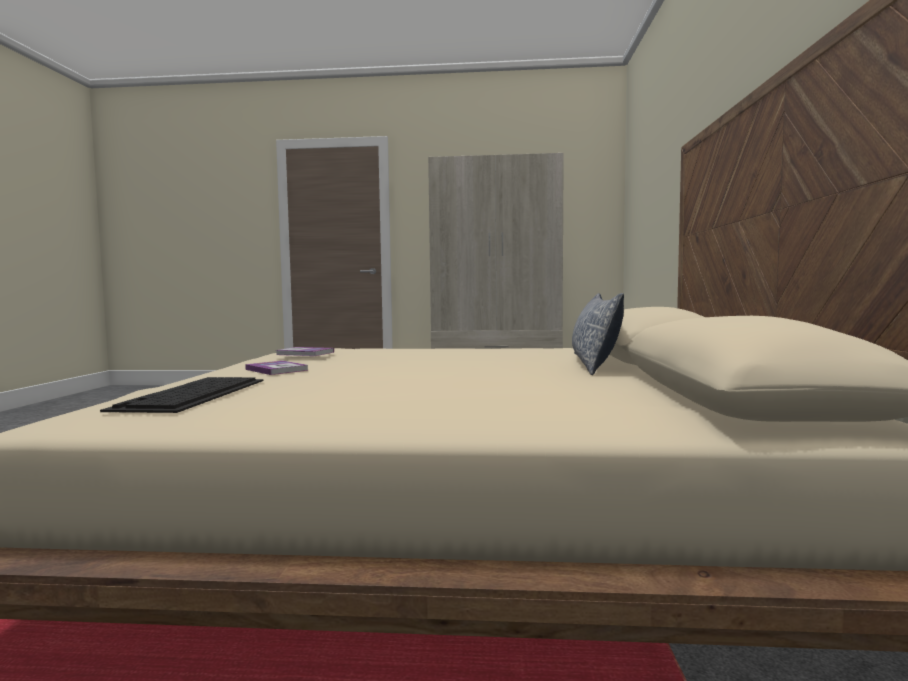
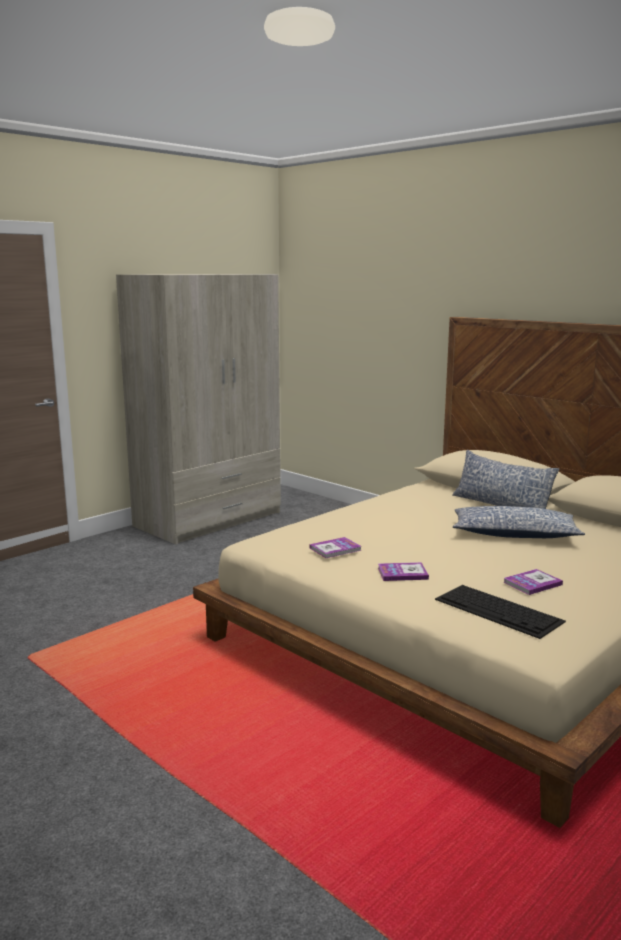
camera: 50 degrees left, 10 degrees up
none -> pillow [453,506,585,538]
none -> book [503,569,563,595]

